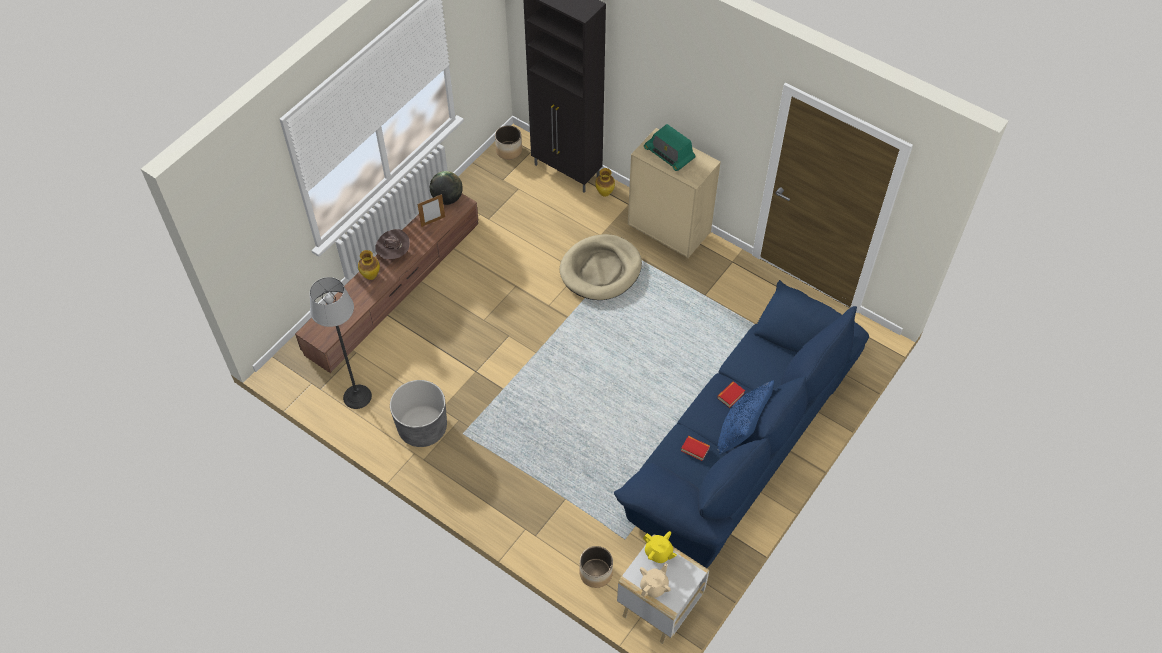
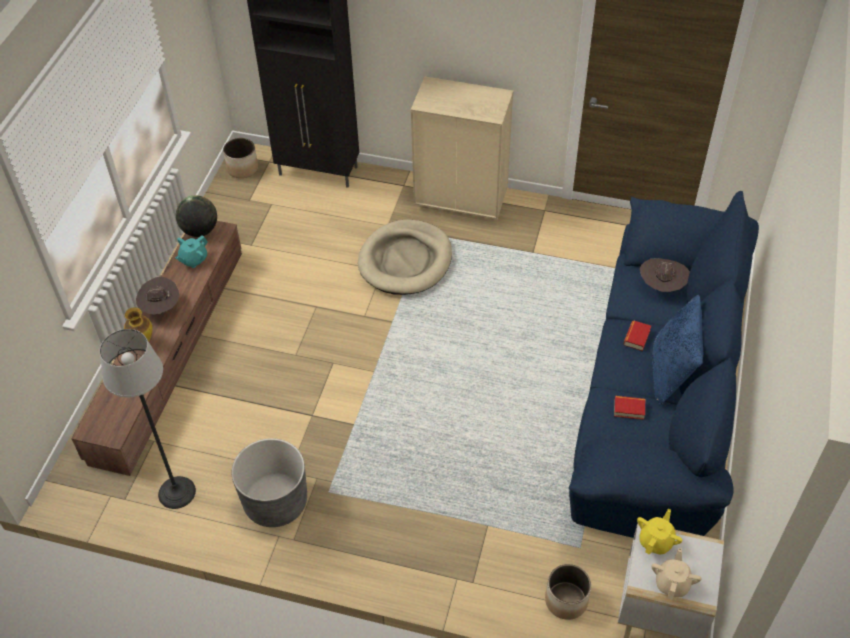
camera: 20 degrees left, 5 degrees down
picture frame [418,194,445,227] -> turquoise teapot [175,235,208,268]
vase [595,168,615,197] -> none
yellow teapot [643,531,677,563] -> yellow teapot turned 75 degrees counterclockwise [637,508,683,555]
radio [644,124,695,171] -> none
none -> brown hat [640,258,690,292]

